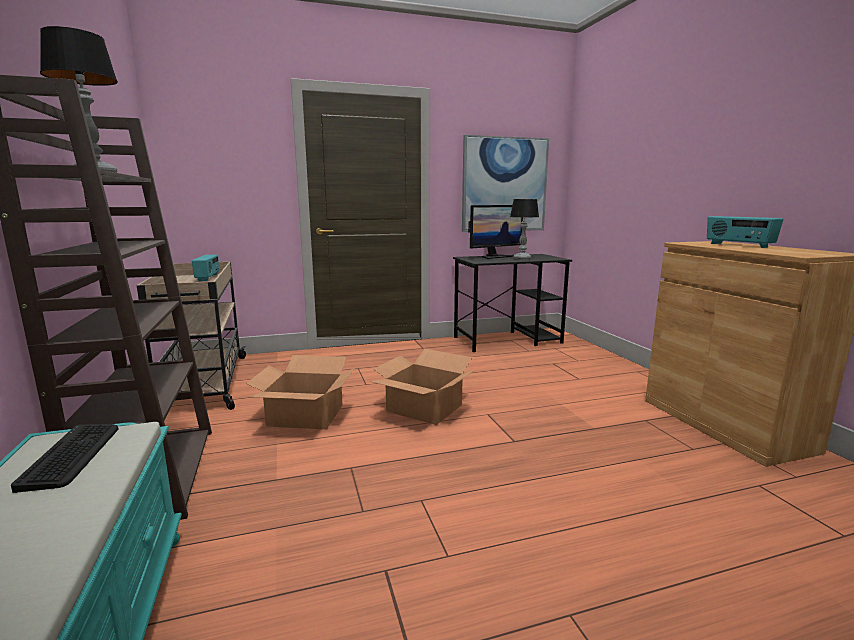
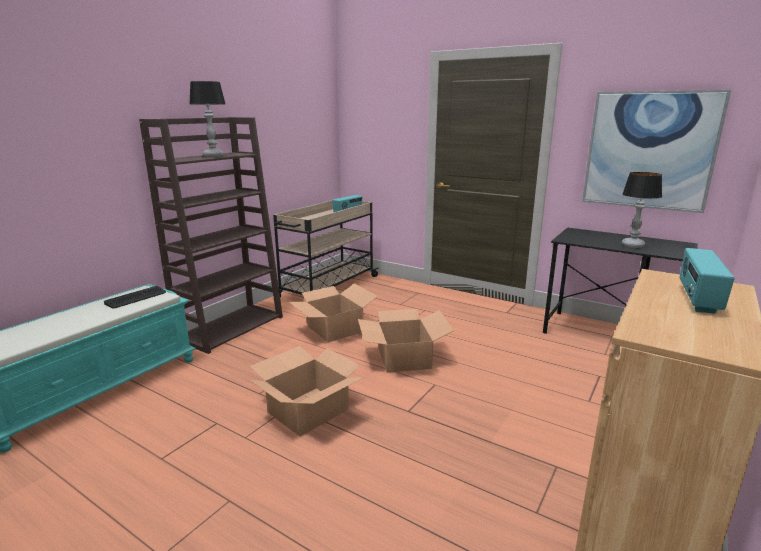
camera: 50 degrees right, 5 degrees up
monitor [468,205,523,259] -> none
none -> cardboard box [250,346,364,437]

